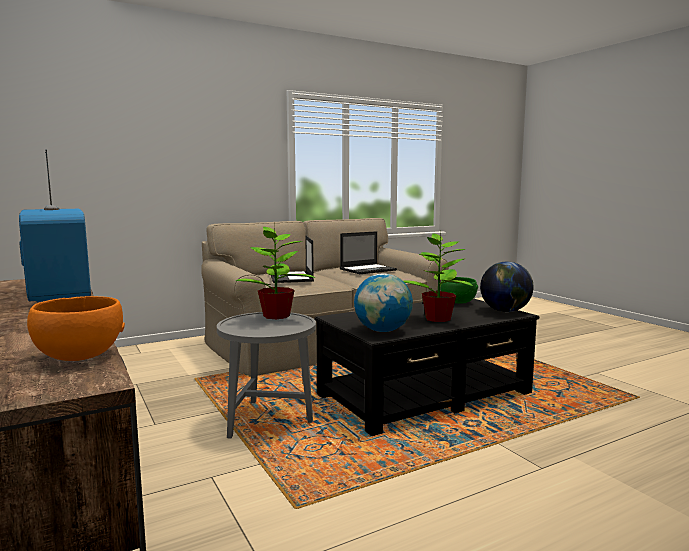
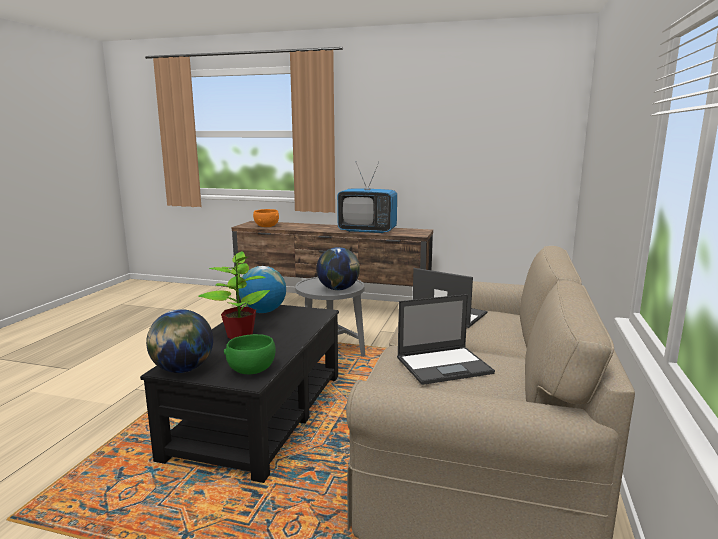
camera: 135 degrees right, 5 degrees up
potted plant [236,223,316,319] -> globe [316,247,360,290]
laptop [340,231,397,274] -> laptop turned 120 degrees counterclockwise [397,294,495,385]

